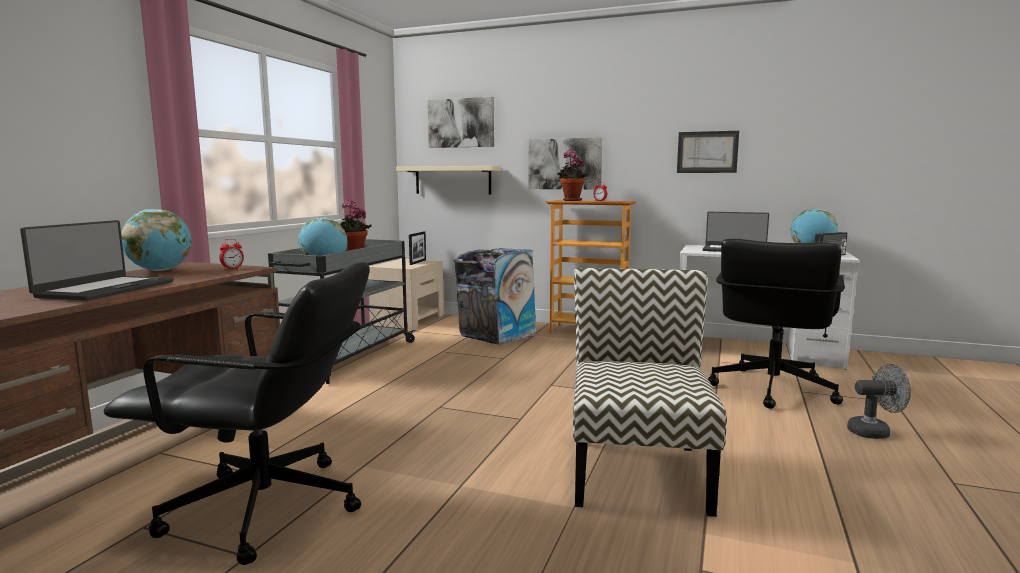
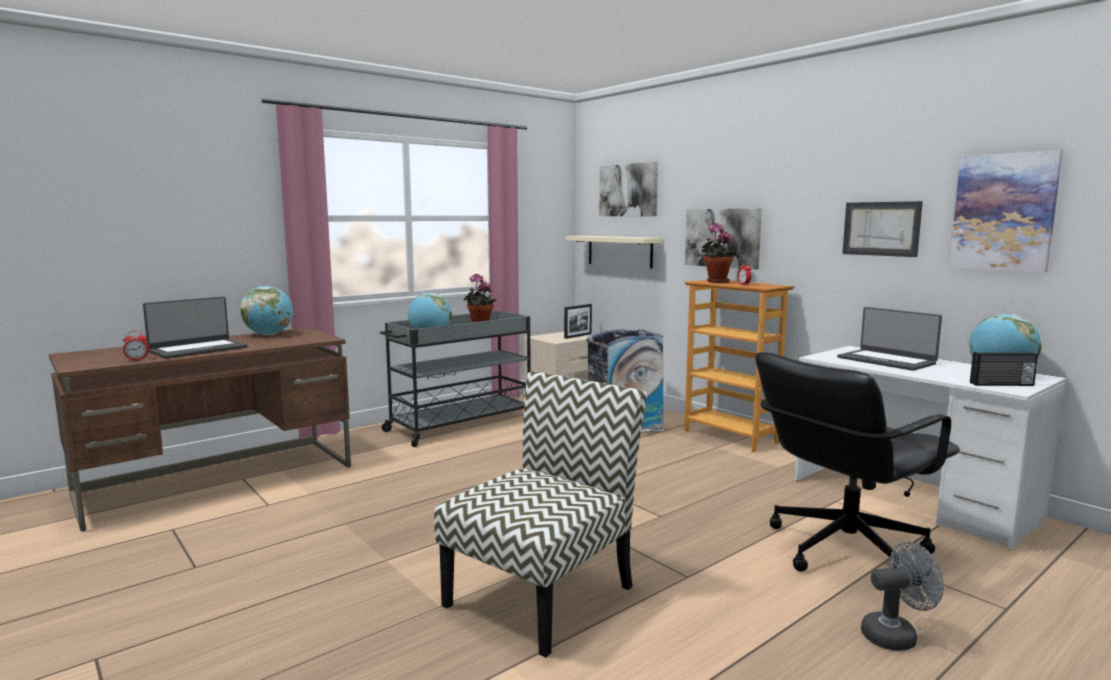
camera: 30 degrees right, 0 degrees up
black office chair [104,262,369,565] -> none
alarm clock [219,239,244,270] -> alarm clock moved to [123,331,149,361]
grey fan [847,364,911,439] -> grey fan turned 45 degrees counterclockwise [861,542,943,651]
none -> picture [949,150,1063,272]

